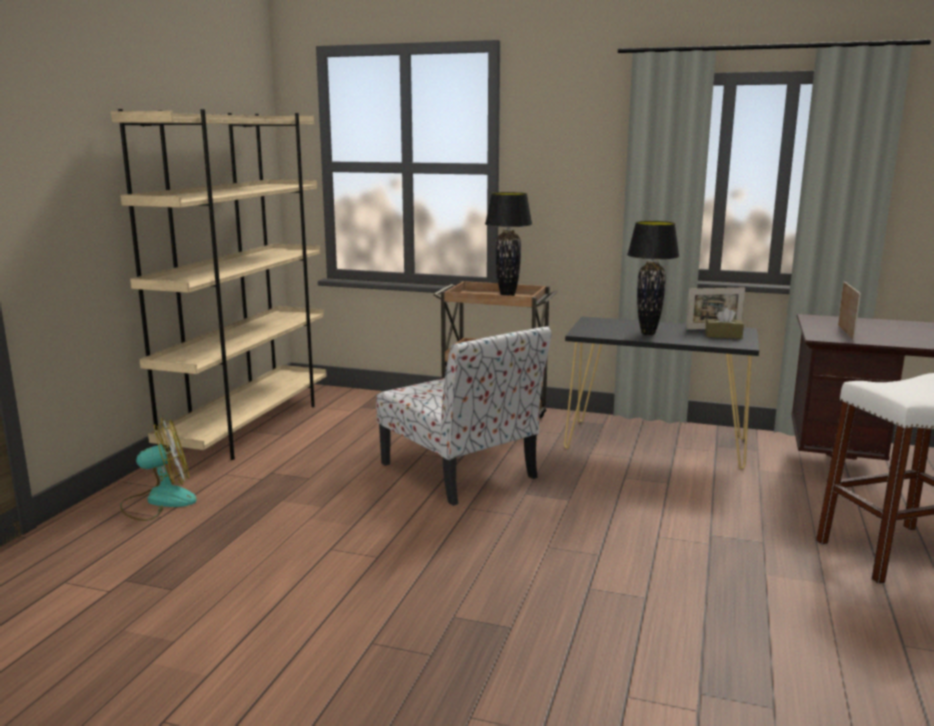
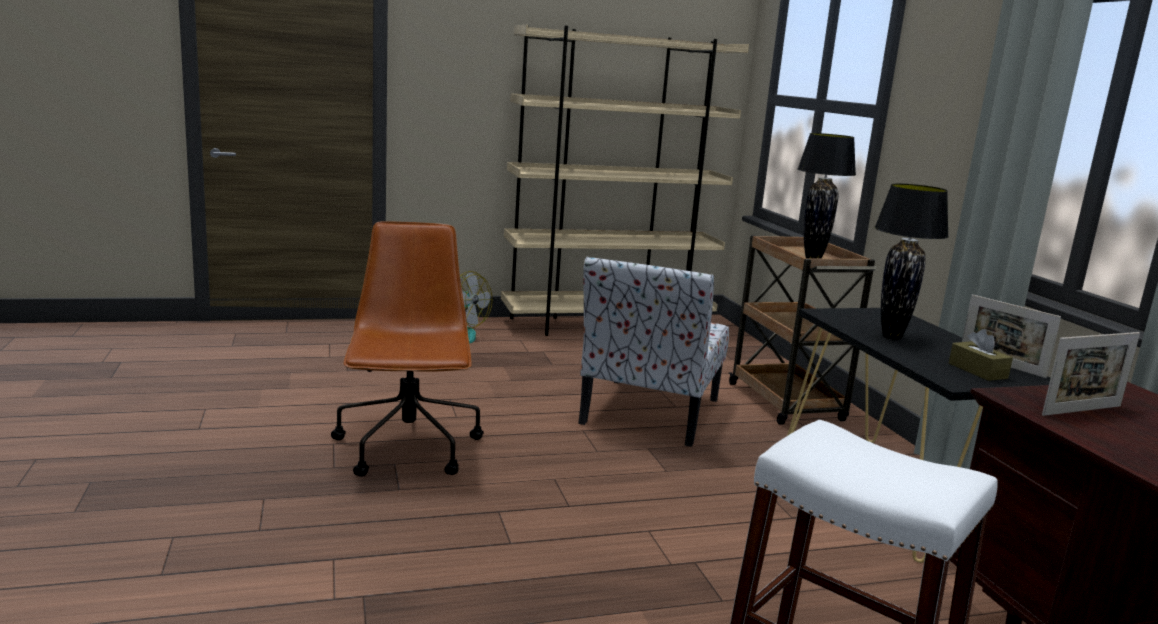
camera: 55 degrees right, 0 degrees up
none -> brown office chair [331,221,484,477]

